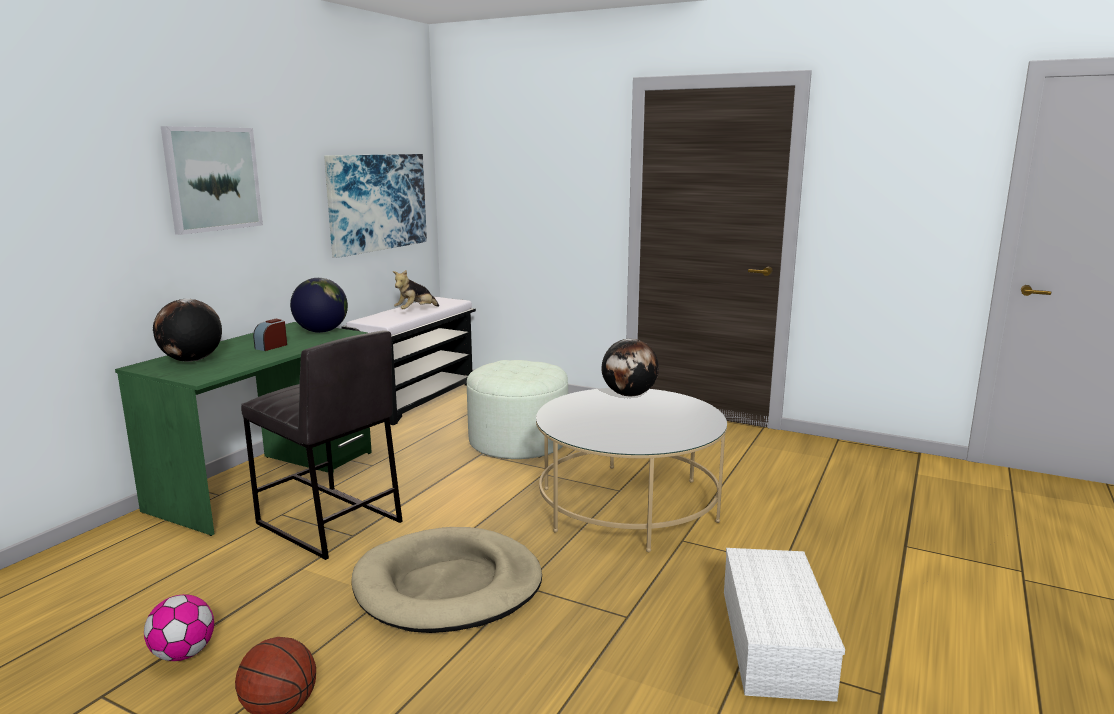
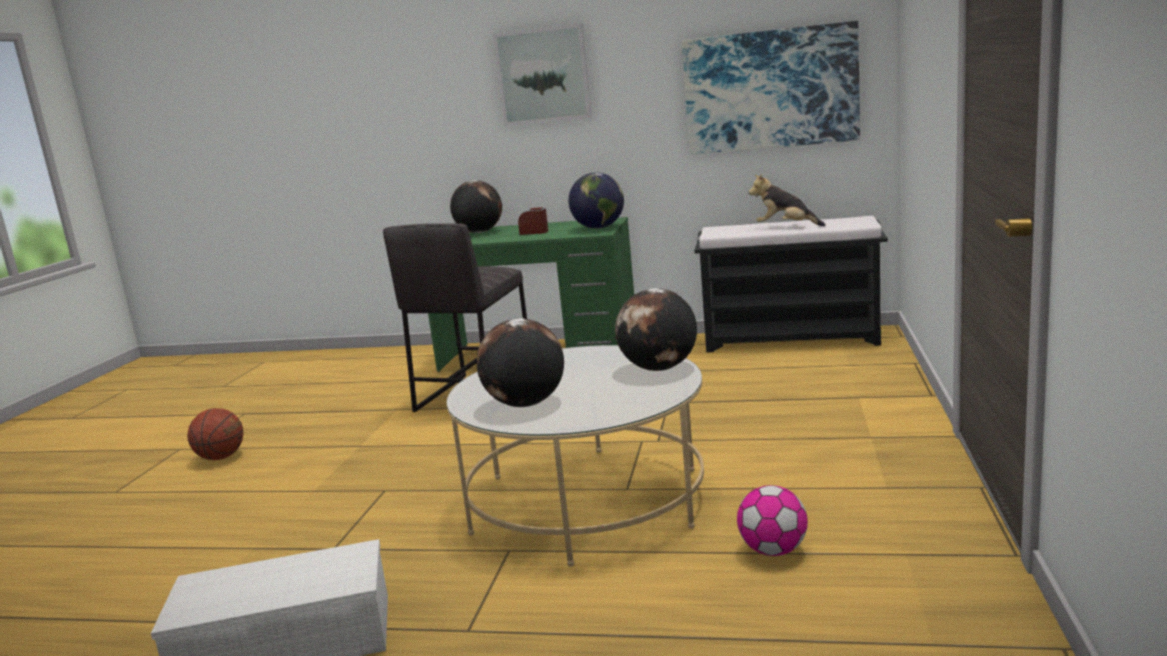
camera: 75 degrees right, 0 degrees up
football [144,594,214,661] -> football moved to [737,485,808,556]
beige dog bed [352,527,542,633] -> none
white ottoman [467,360,568,459] -> none
none -> globe [477,318,564,407]

